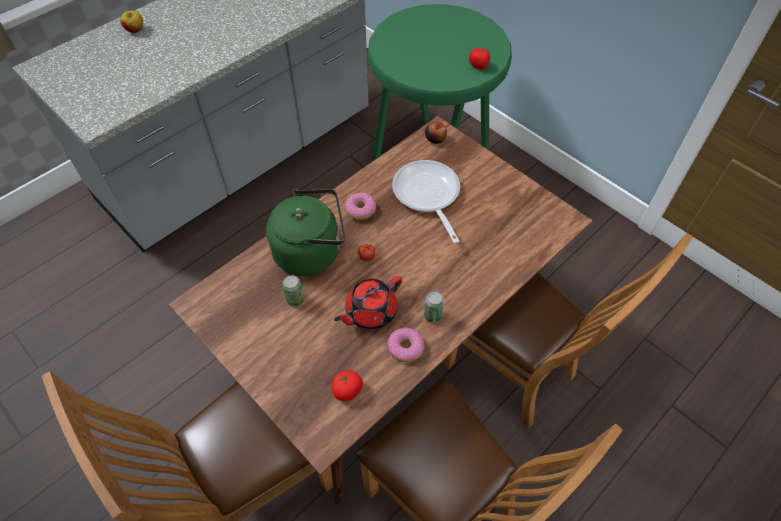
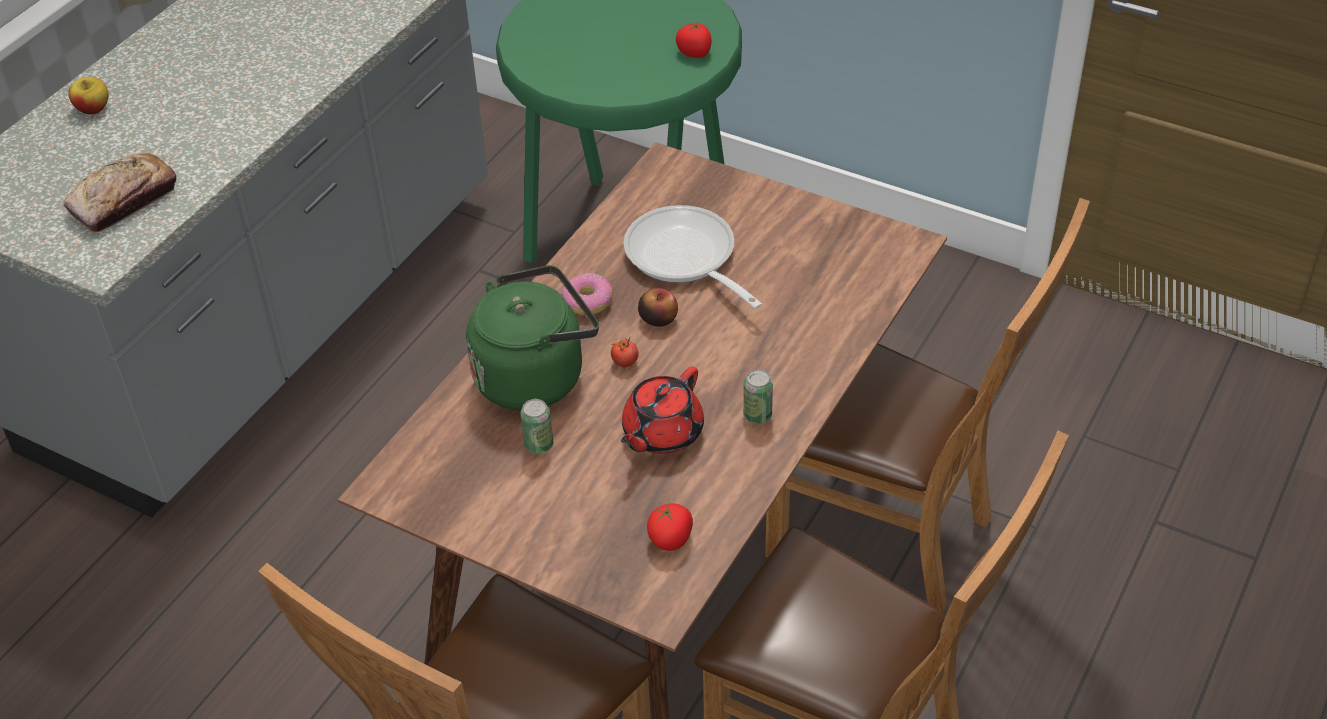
camera: 15 degrees left, 10 degrees down
donut [387,327,424,362] -> none
apple [425,122,447,144] -> apple moved to [638,288,678,327]
none -> bread [64,153,176,232]

